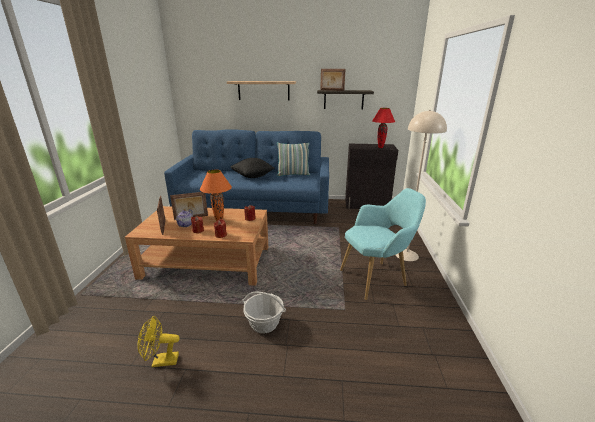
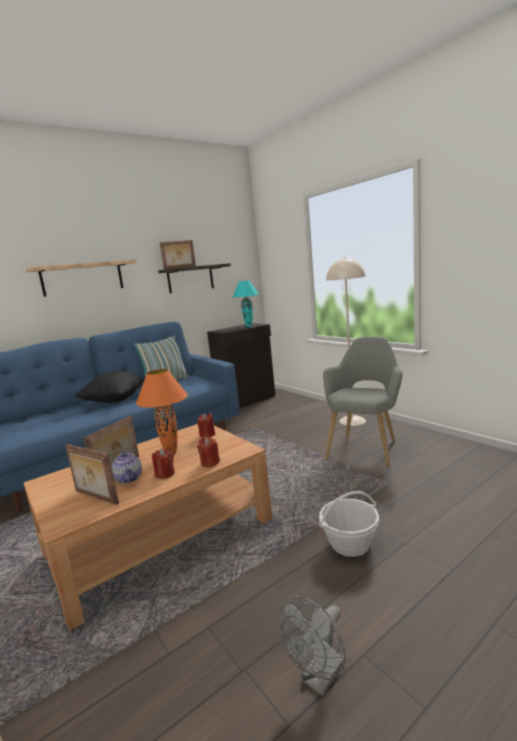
camera: 40 degrees left, 10 degrees down
yellow fan [137,316,179,367] -> grey fan [279,596,345,696]
turquoise armchair [340,188,426,300] -> grey armchair [323,337,403,467]
red table lamp [372,108,395,148] -> turquoise table lamp [233,280,259,327]

